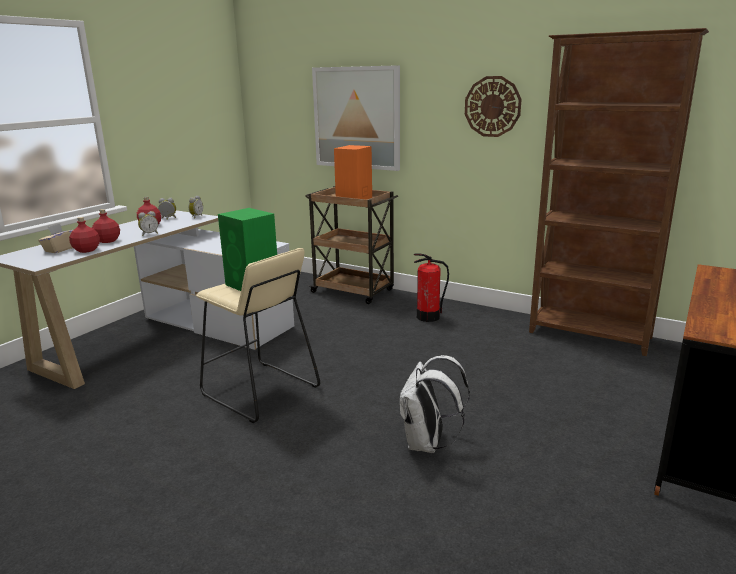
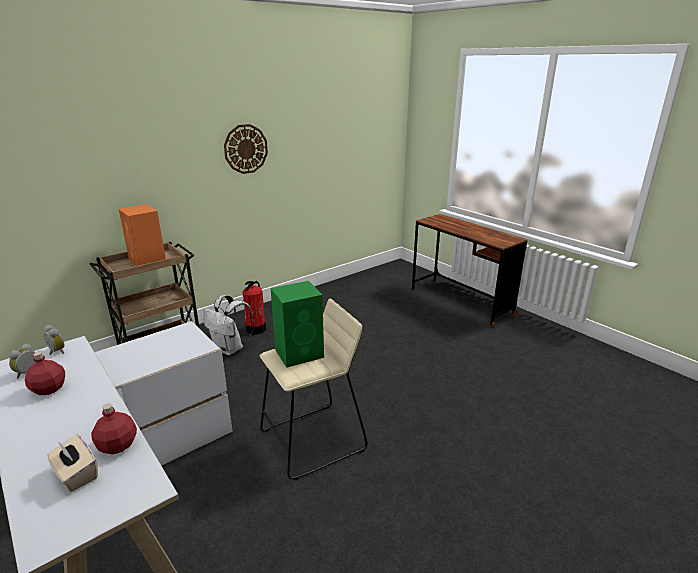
camera: 70 degrees left, 5 degrees up
red bottle [92,209,120,243] -> none
alarm clock [138,211,158,236] -> none
picture [312,65,400,171] -> none
white backpack [399,355,470,453] -> white backpack moved to [203,295,255,355]
brown bookcase [529,28,709,356] -> none

